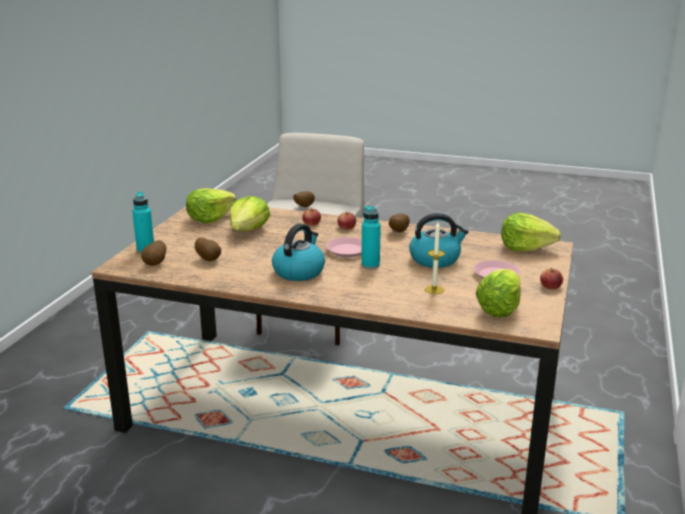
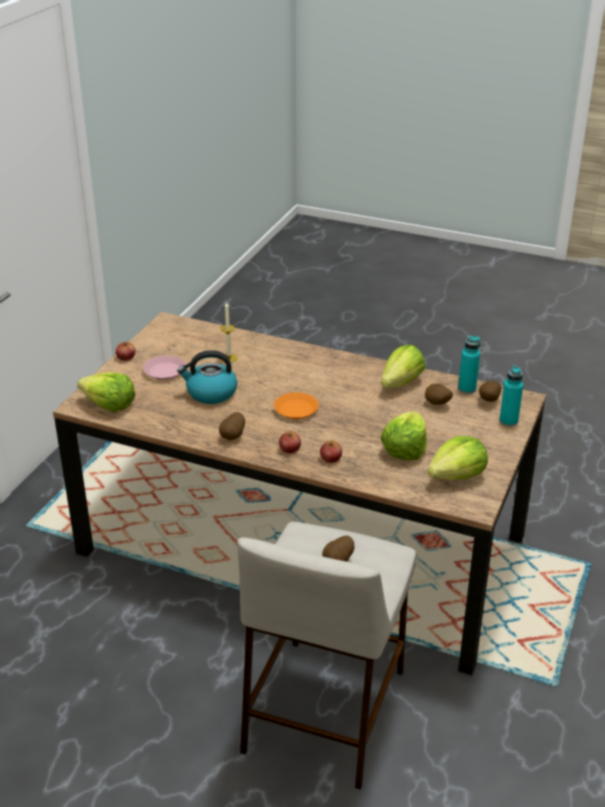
camera: 175 degrees left, 10 degrees up
kettle [272,223,325,281] -> none
pink plate [326,237,362,257] -> orange plate [274,392,319,419]
turquoise bottle [361,206,381,269] -> turquoise bottle moved to [458,336,480,394]
lettuce [476,269,521,317] -> lettuce moved to [381,345,425,388]

